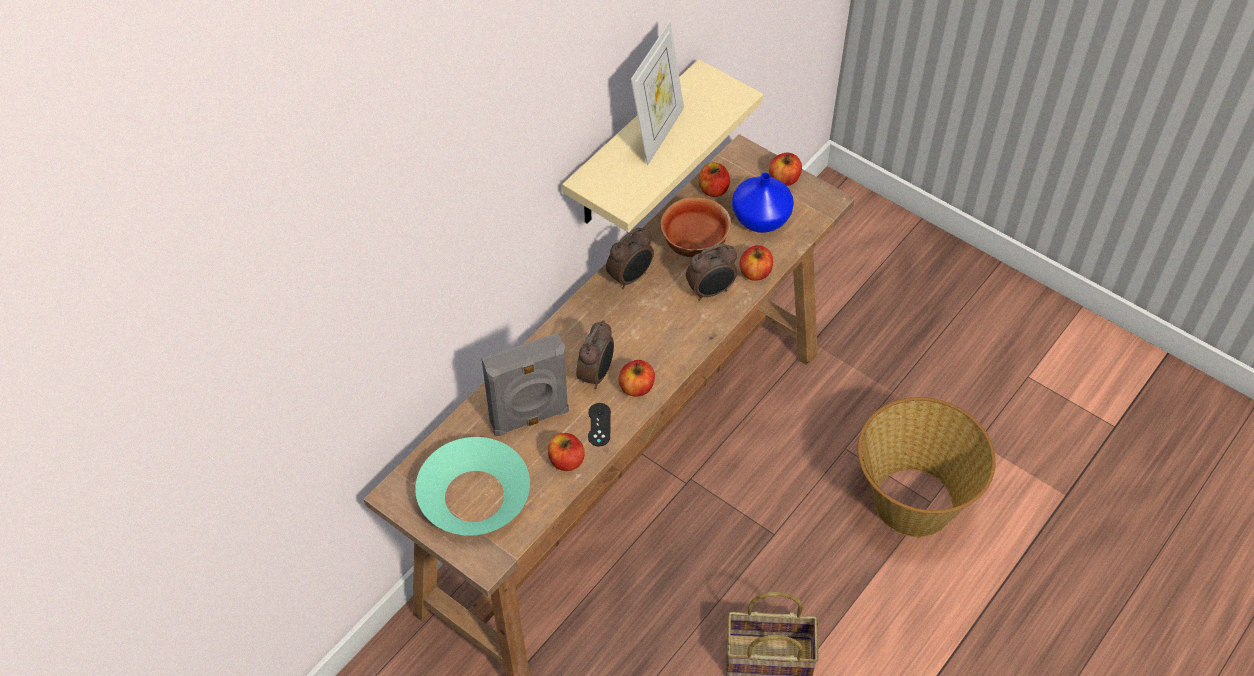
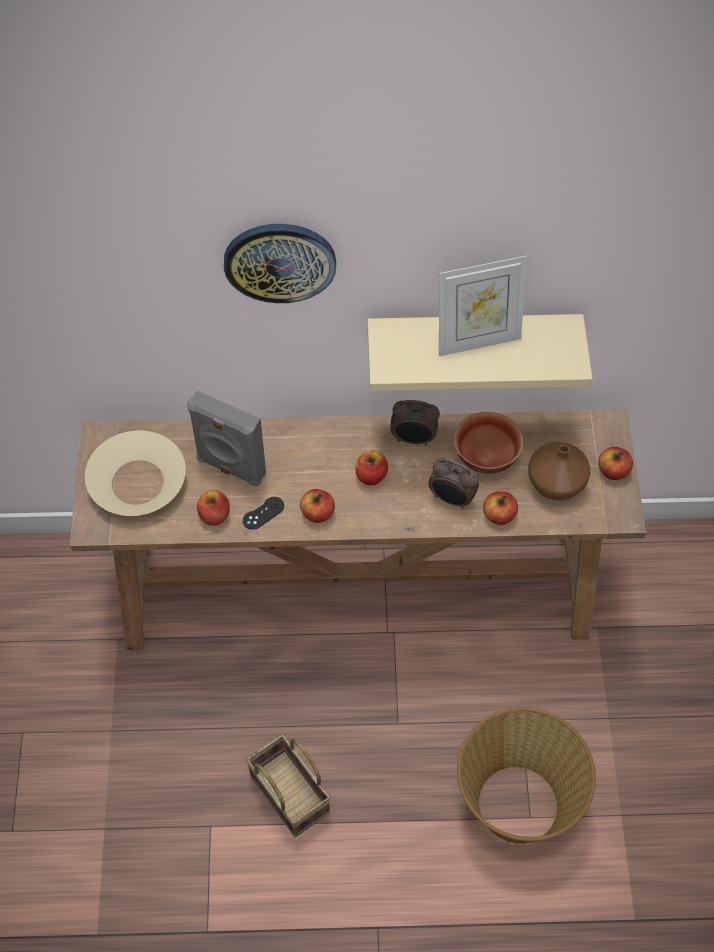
camera: 50 degrees right, 5 degrees up
turquoise bowl [415,437,530,536] -> beige bowl [85,430,186,516]
alarm clock [576,320,614,389] -> none
apple [699,162,730,197] -> apple moved to [355,451,388,485]
blue vase [732,173,794,233] -> brown vase [528,442,590,500]
none -> wall clock [224,224,336,303]

